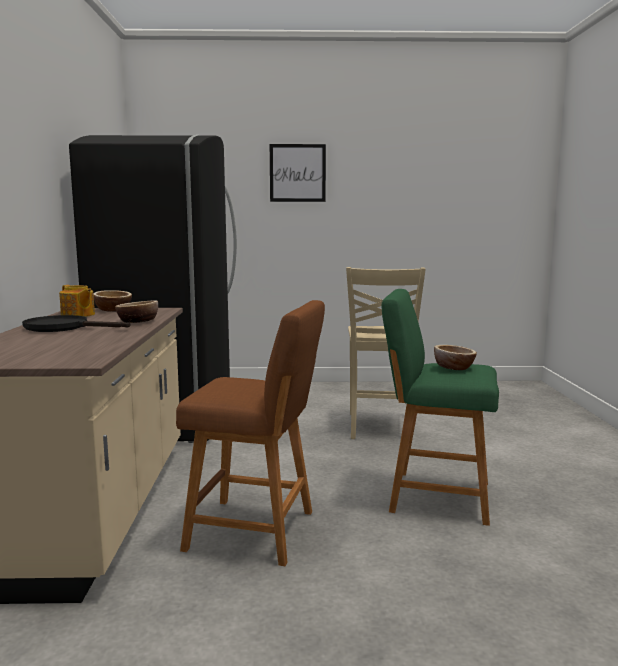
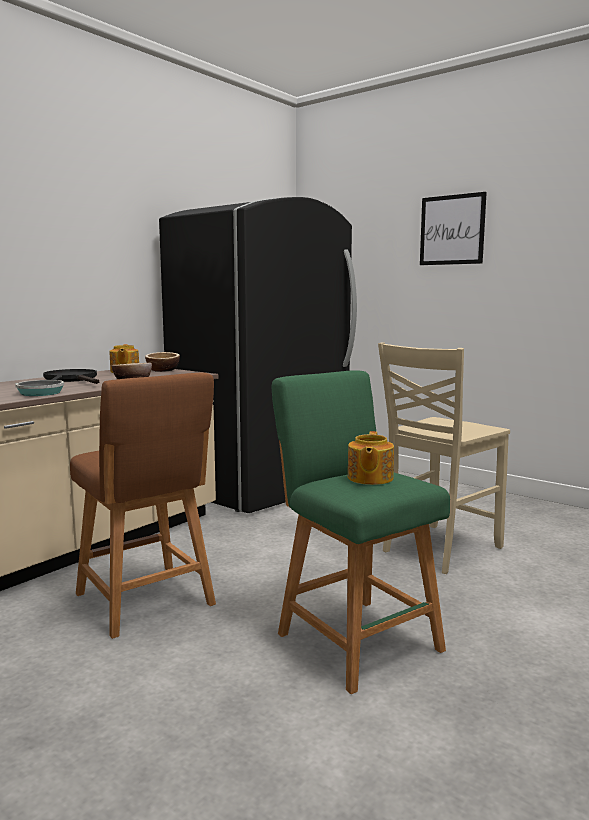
camera: 40 degrees right, 0 degrees up
bowl [434,345,477,370] -> teapot [348,431,394,485]
none -> frying pan [15,375,64,396]

